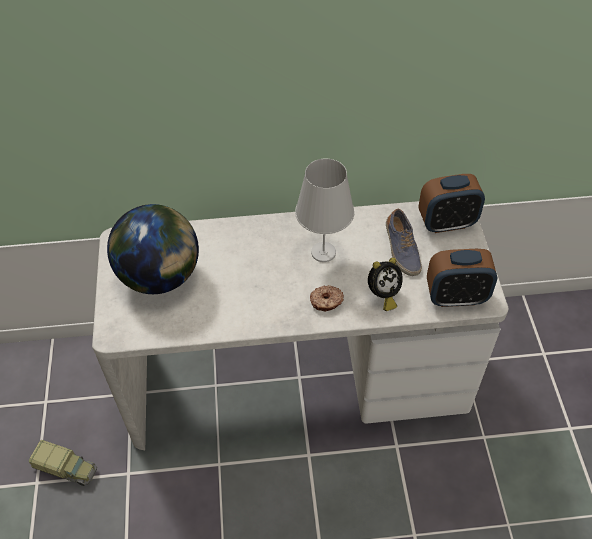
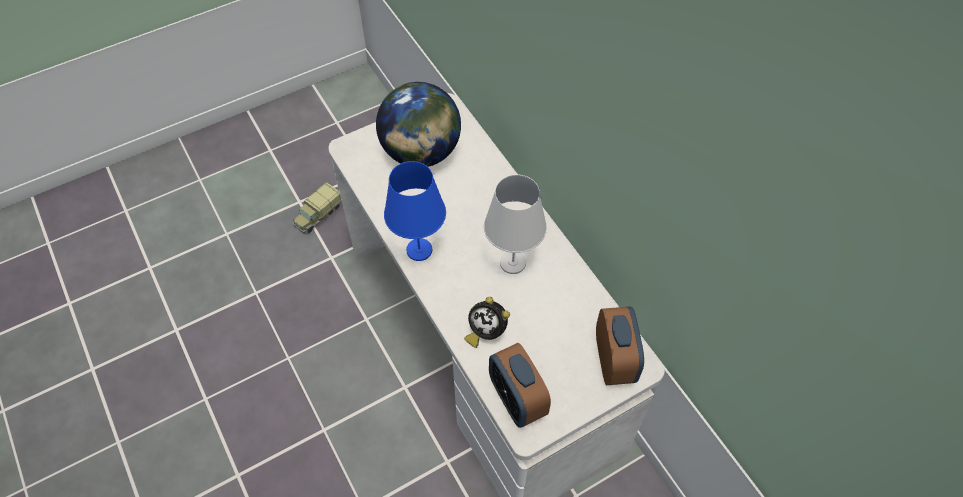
camera: 65 degrees right, 5 degrees up
toy truck [29,440,97,486] -> toy truck turned 45 degrees clockwise [293,182,342,233]
donut [310,285,344,312] -> none
shoe [386,209,422,276] -> none
alarm clock [419,174,485,233] -> alarm clock turned 150 degrees counterclockwise [596,306,644,385]
none -> blue table lamp [384,161,446,261]

